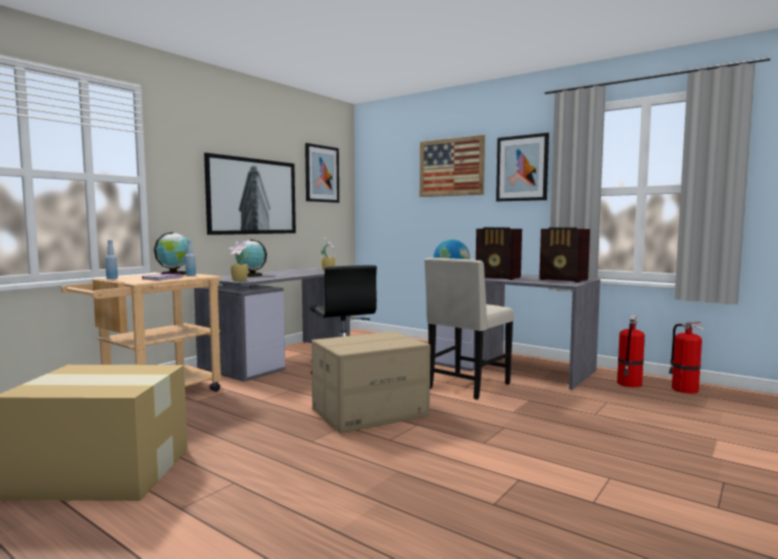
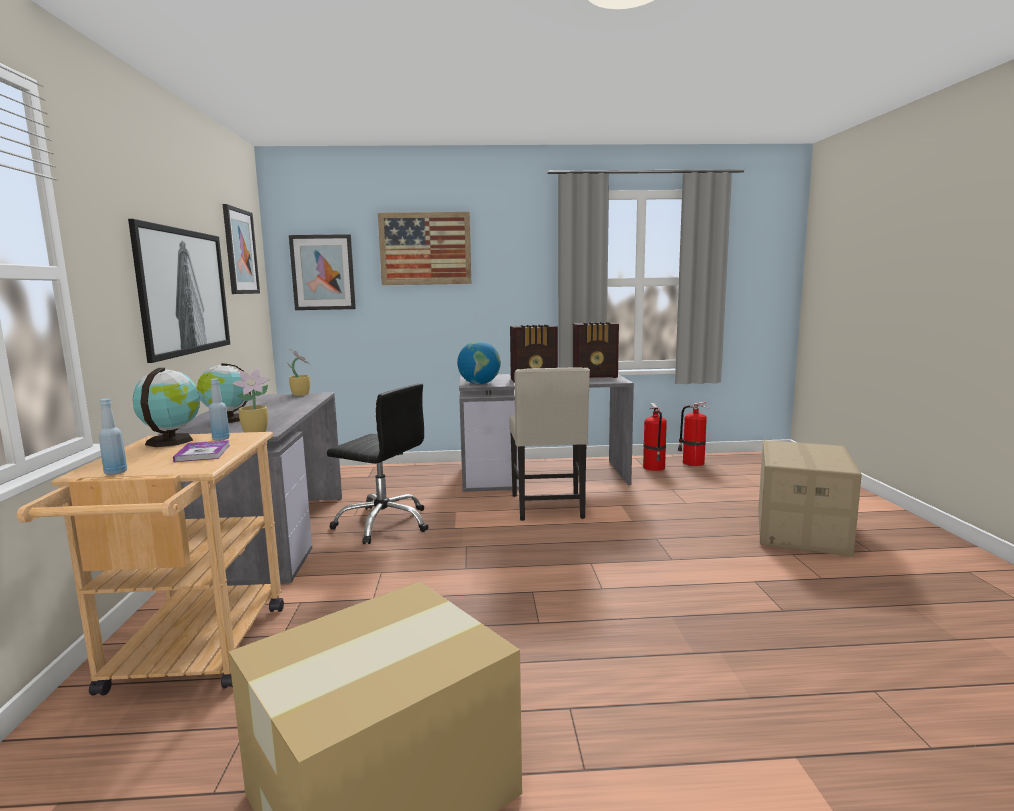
camera: 40 degrees left, 5 degrees up
cardboard box [312,331,430,433] -> cardboard box moved to [758,440,862,557]
picture [496,133,549,201] -> picture moved to [289,234,356,310]

